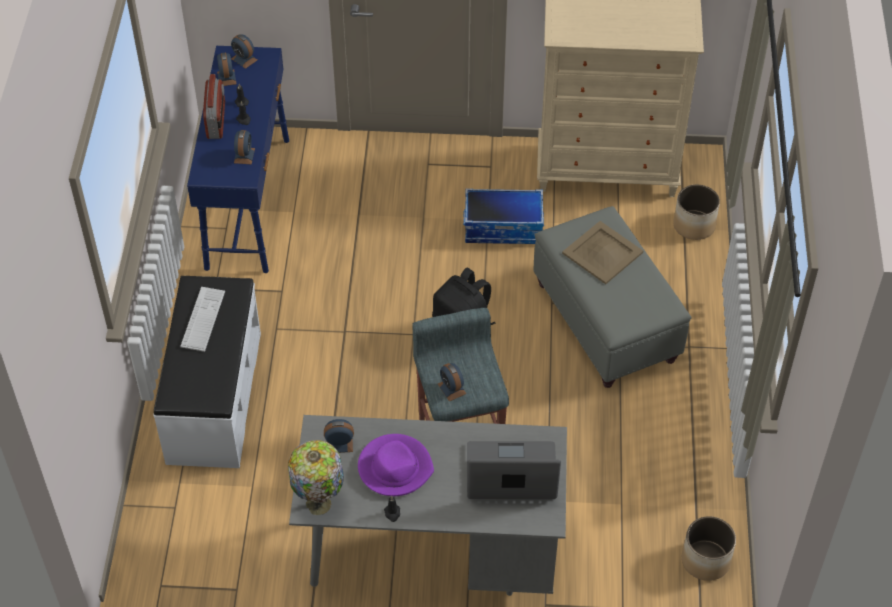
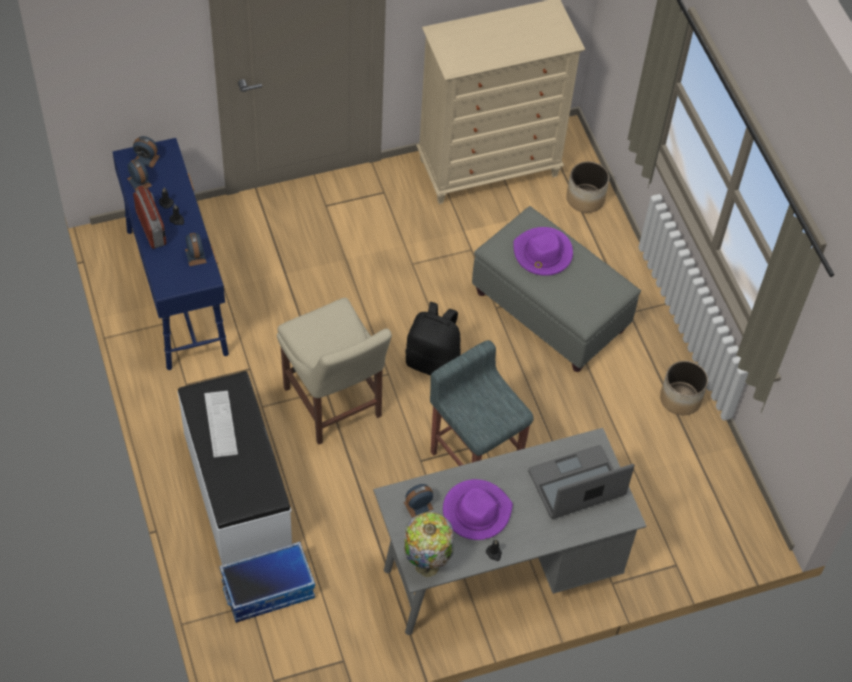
camera: 25 degrees left, 5 degrees up
alarm clock [438,363,466,402] -> none
storage box [463,188,544,244] -> storage box moved to [219,542,315,623]
beige tray [562,221,643,284] -> purple hat [513,227,573,276]
planter [682,516,736,581] -> planter moved to [660,361,708,415]
none -> beige chair [277,298,392,445]

